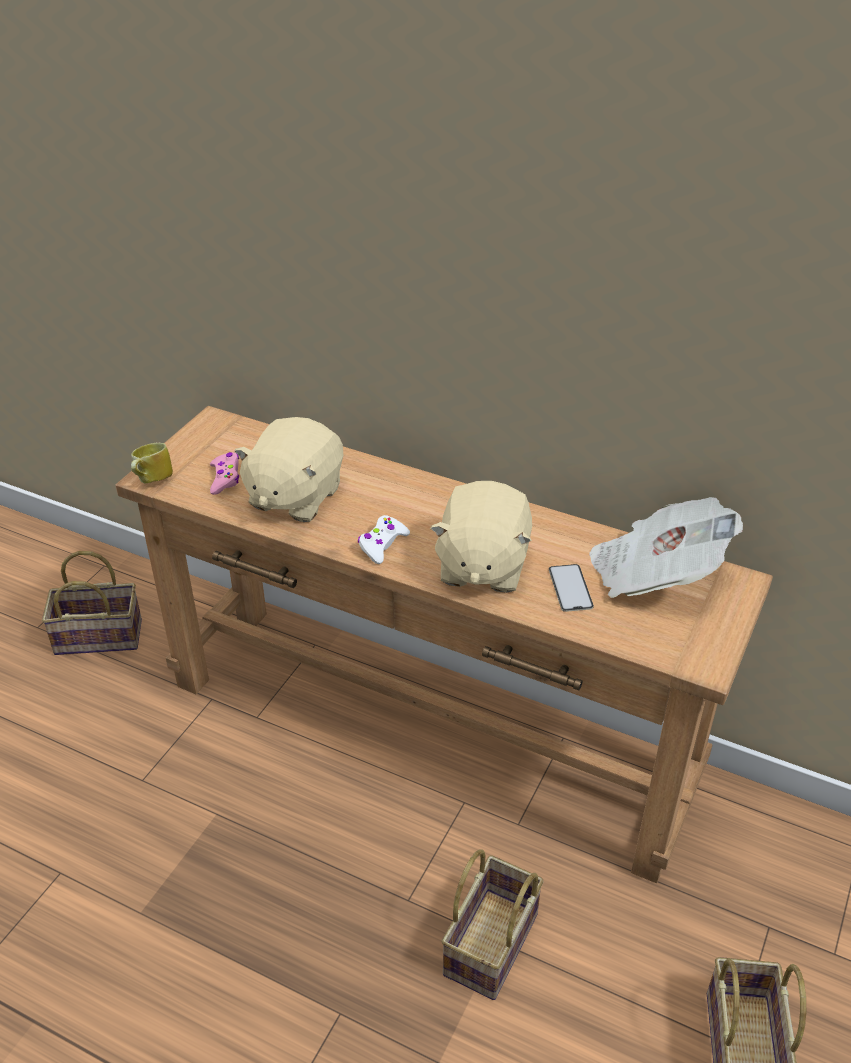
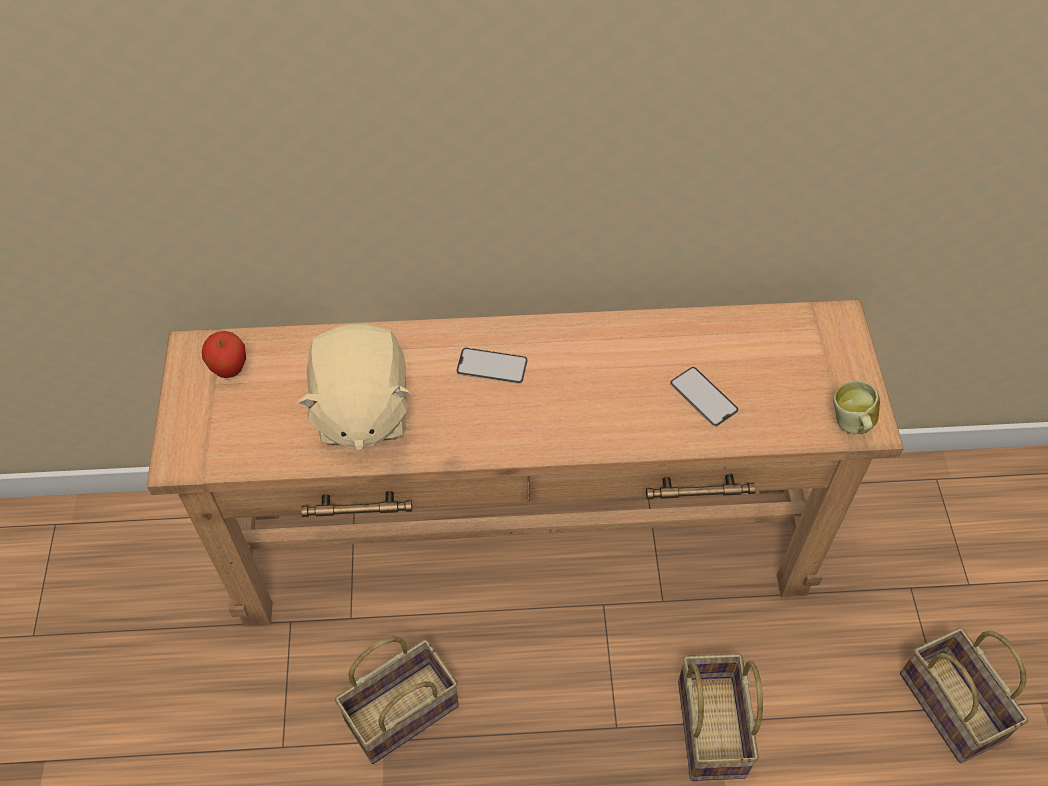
camera: 30 degrees left, 15 degrees up
basket [42,551,142,655] -> basket moved to [335,636,459,764]
mug [131,443,173,483] -> mug moved to [833,380,880,434]
pink game controller [210,452,239,495] -> none
white game controller [358,515,410,564] -> none
beige plush toy [430,481,532,593] -> none
newspaper [589,497,743,598] -> none
none -> apple [202,331,246,378]
none -> phone [456,348,528,384]

